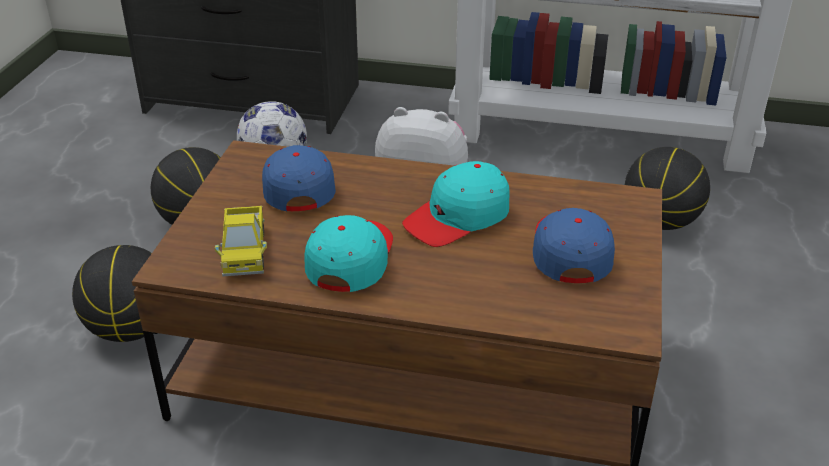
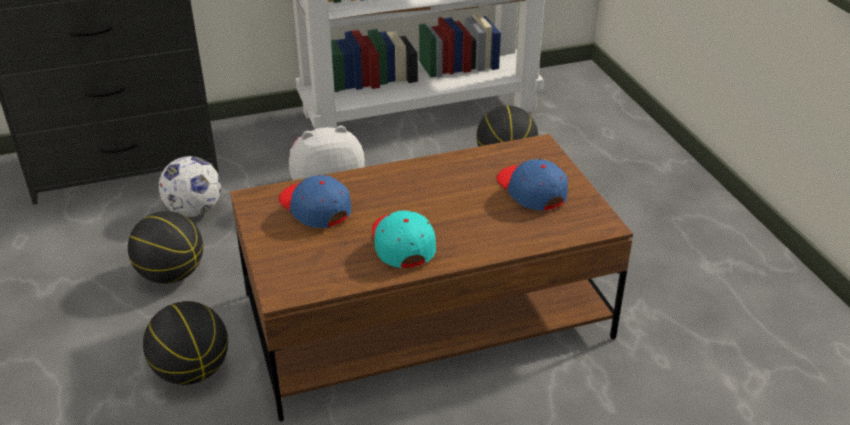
camera: 30 degrees left, 0 degrees up
toy truck [215,206,267,277] -> none
turquoise cap [402,161,509,247] -> none

